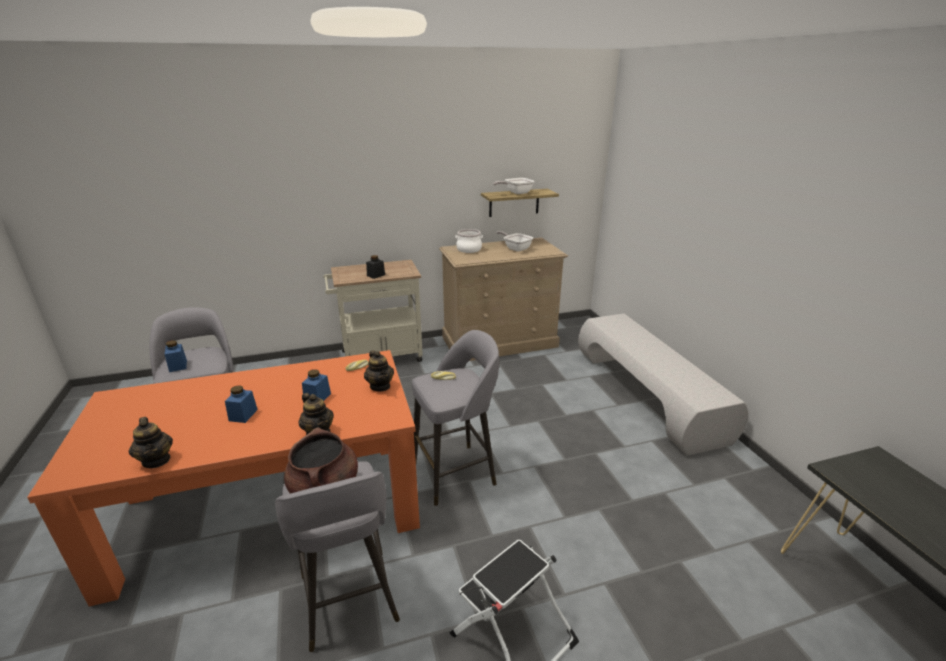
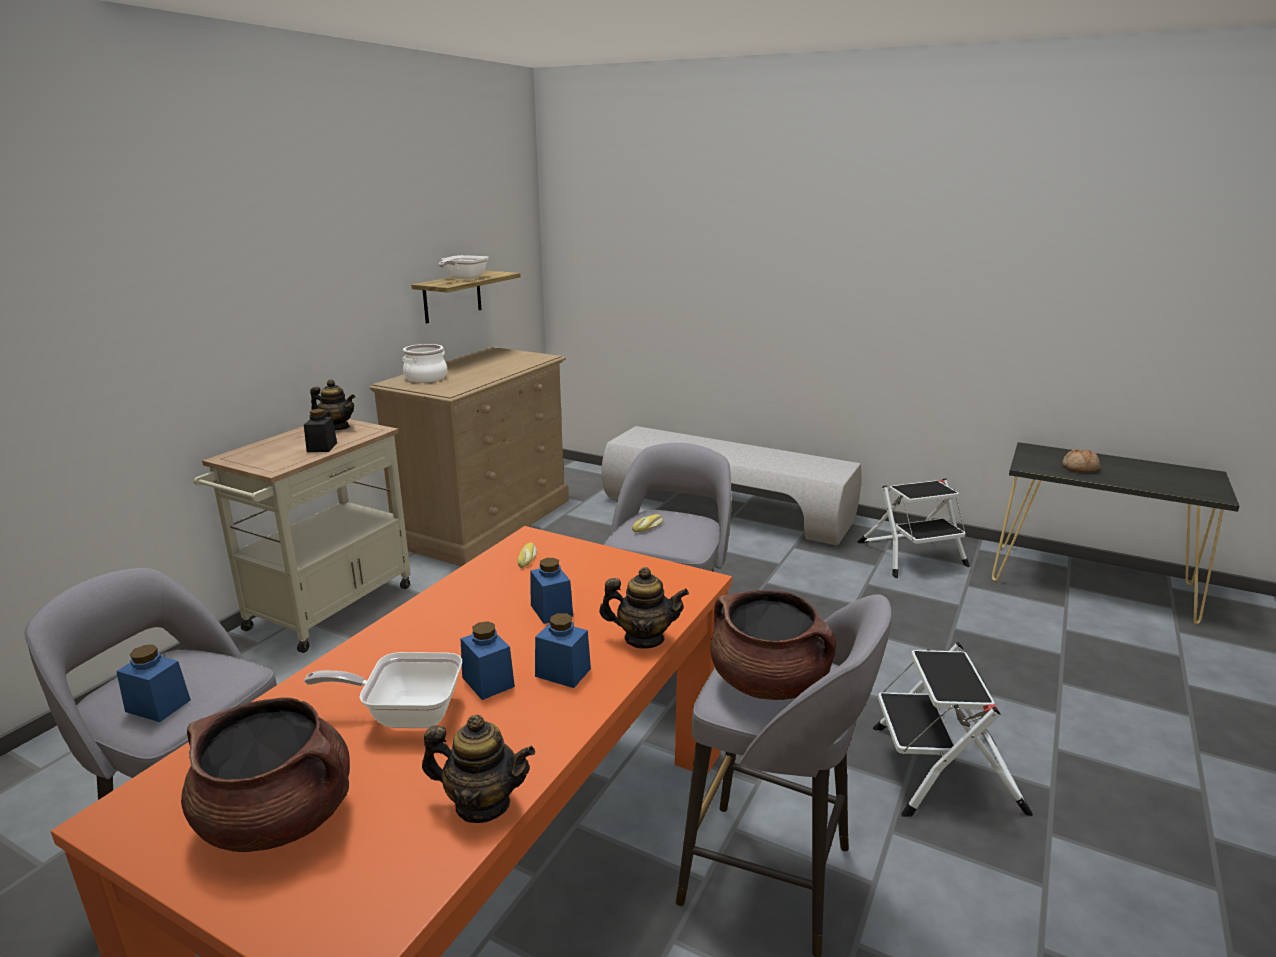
camera: 45 degrees left, 5 degrees down
teapot [364,350,394,392] -> teapot moved to [310,380,355,430]
frying pan [496,231,533,252] -> frying pan moved to [304,652,462,728]
none -> brown cooking pot [181,697,350,852]
none -> blue jar [535,613,591,688]
none -> step ladder [857,478,970,578]
none -> bread [1062,449,1100,472]

